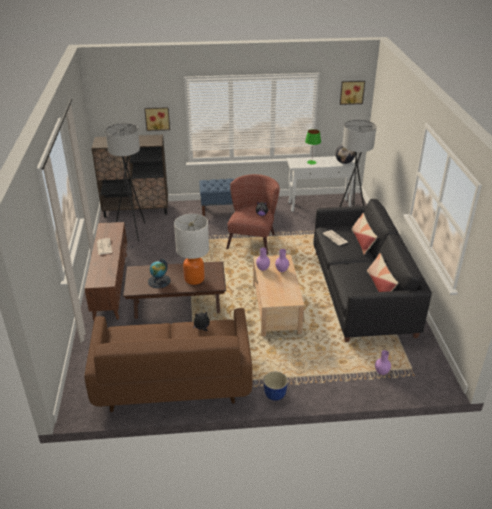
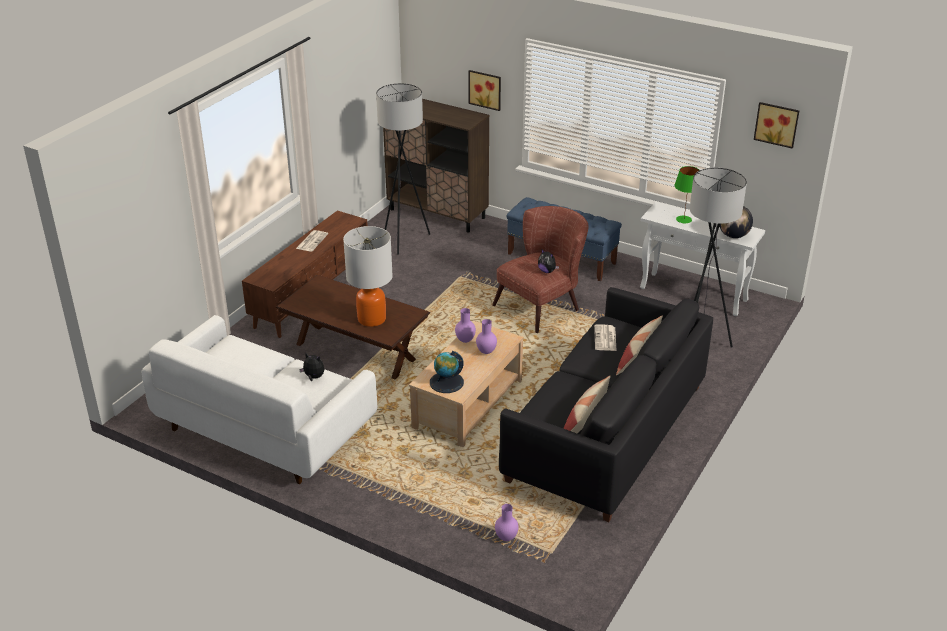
camera: 35 degrees right, 0 degrees up
brown sofa [84,308,252,412] -> white sofa [142,315,377,484]
globe [148,259,171,288] -> globe moved to [430,351,464,393]
planter [264,372,288,401] -> none

